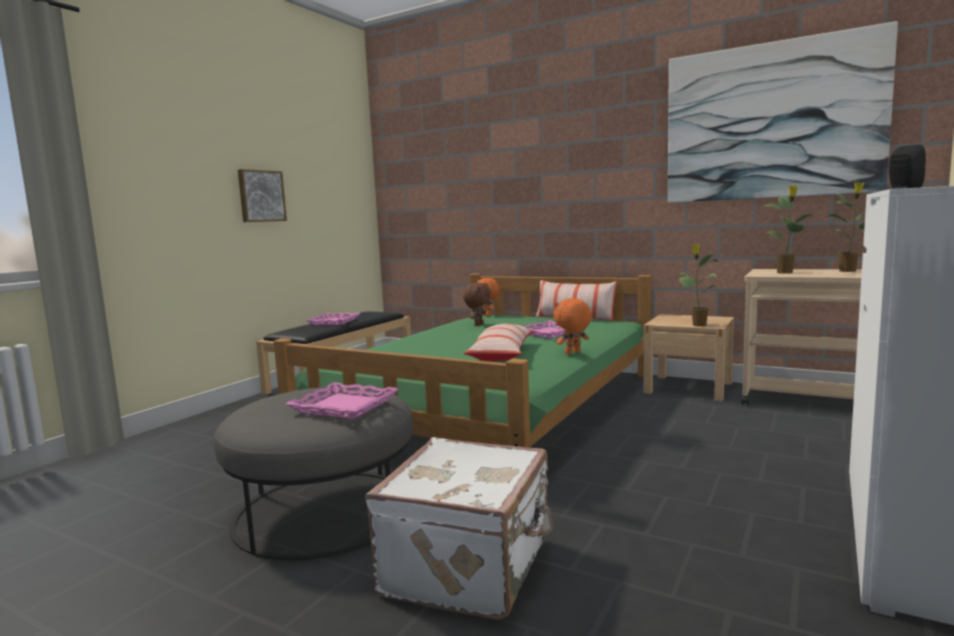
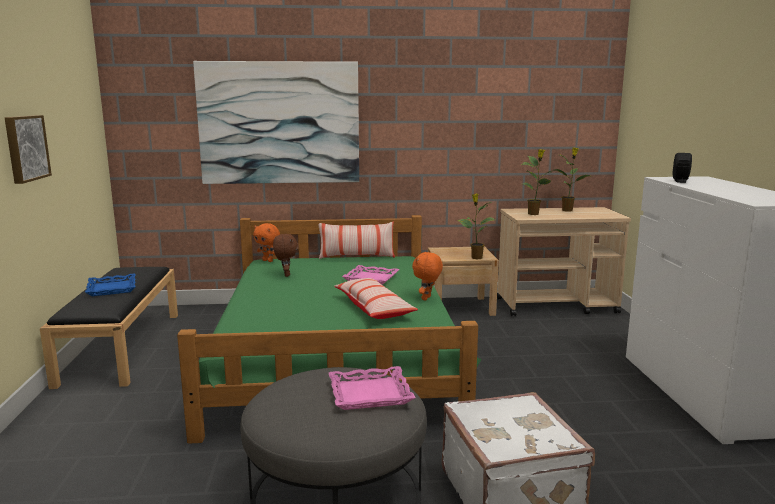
camera: 35 degrees left, 5 degrees up
pink tray [306,313,360,325] -> blue tray [85,274,136,296]
picture [668,21,898,203] -> picture moved to [193,61,359,184]

